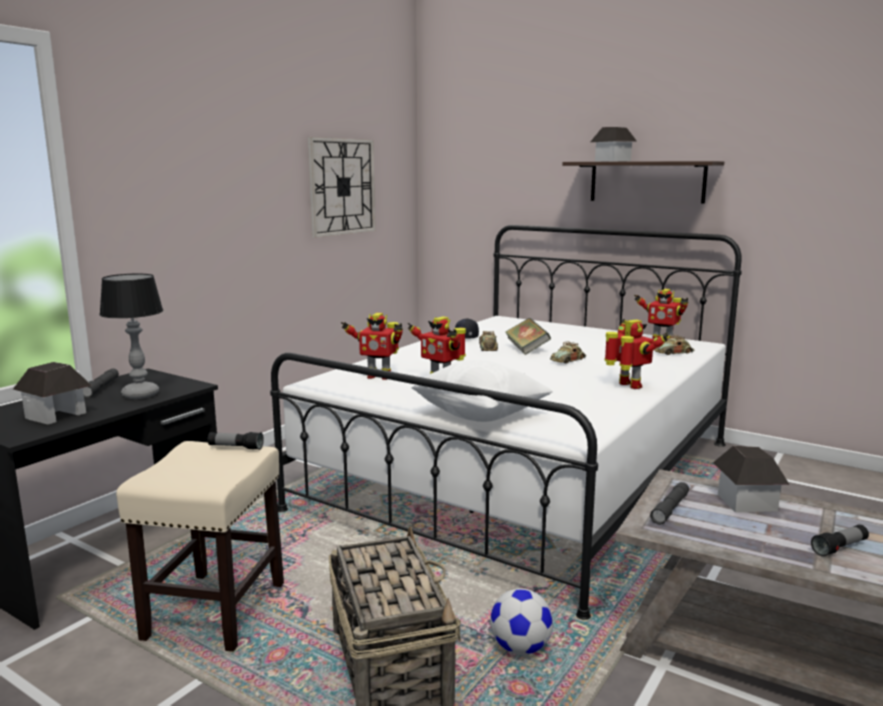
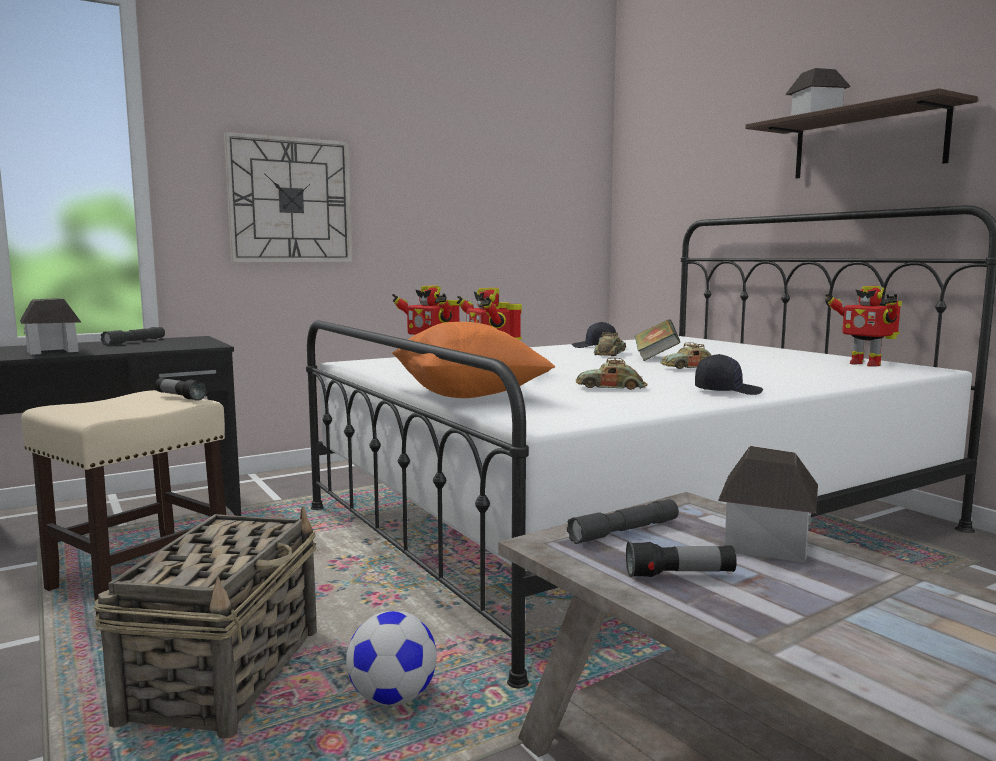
camera: 25 degrees right, 5 degrees down
table lamp [99,274,163,399] -> none
wall clock [308,137,376,238] -> wall clock moved to [224,131,352,263]
white pillow [411,360,553,422] -> orange pillow [392,322,555,398]
toy robot [604,319,668,389] -> black cap [695,354,763,395]
toy car [654,335,694,355] -> toy car moved to [576,358,647,390]
flashlight [811,524,869,557] -> flashlight moved to [626,542,737,577]

